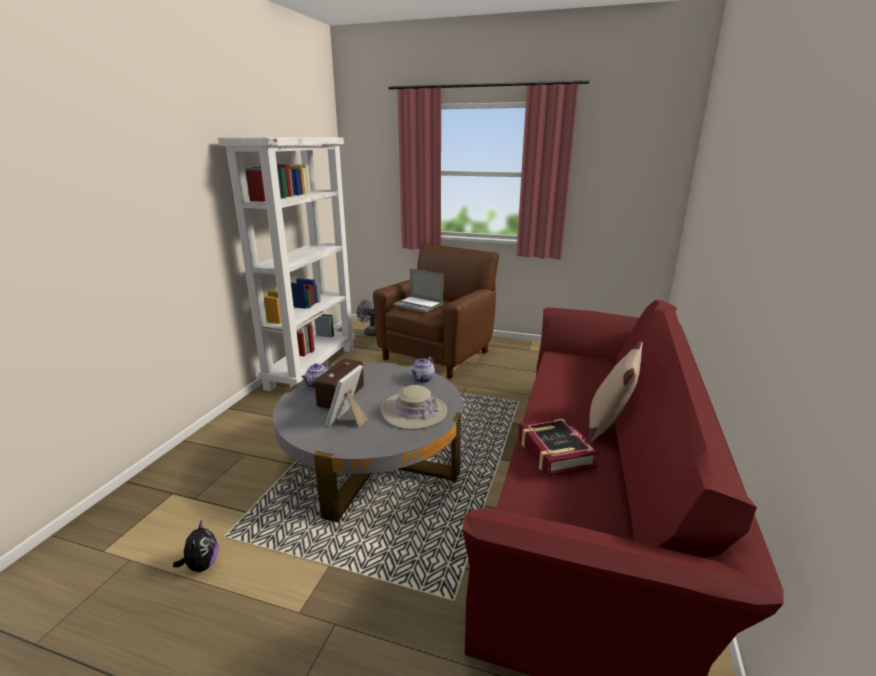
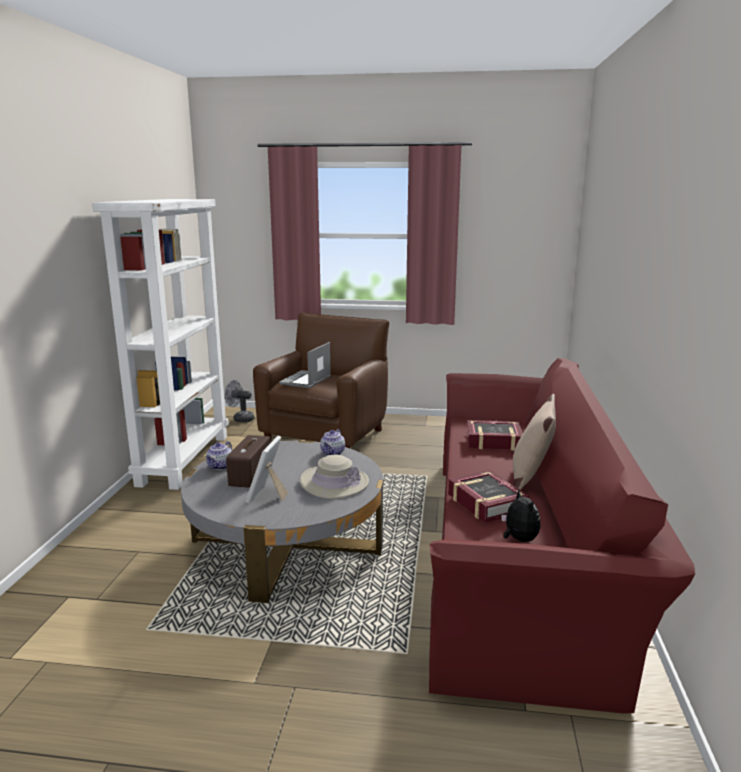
camera: 10 degrees left, 5 degrees down
plush toy [173,520,218,572] -> plush toy moved to [502,490,540,542]
laptop [393,268,443,313] -> laptop turned 90 degrees clockwise [279,342,331,389]
none -> book [467,420,523,450]

